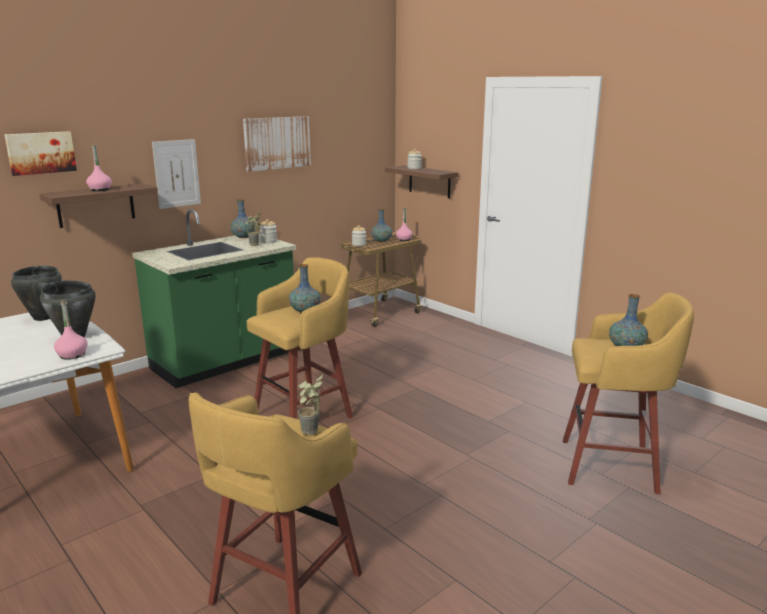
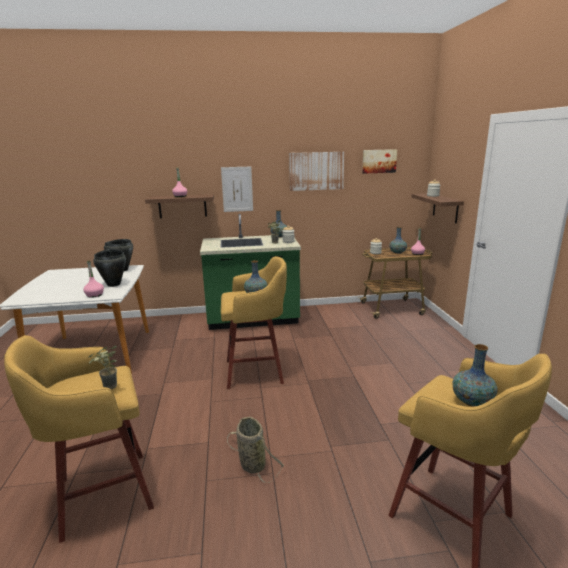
camera: 35 degrees right, 0 degrees up
picture [4,131,77,176] -> picture moved to [362,149,397,174]
none -> basket [227,417,284,483]

